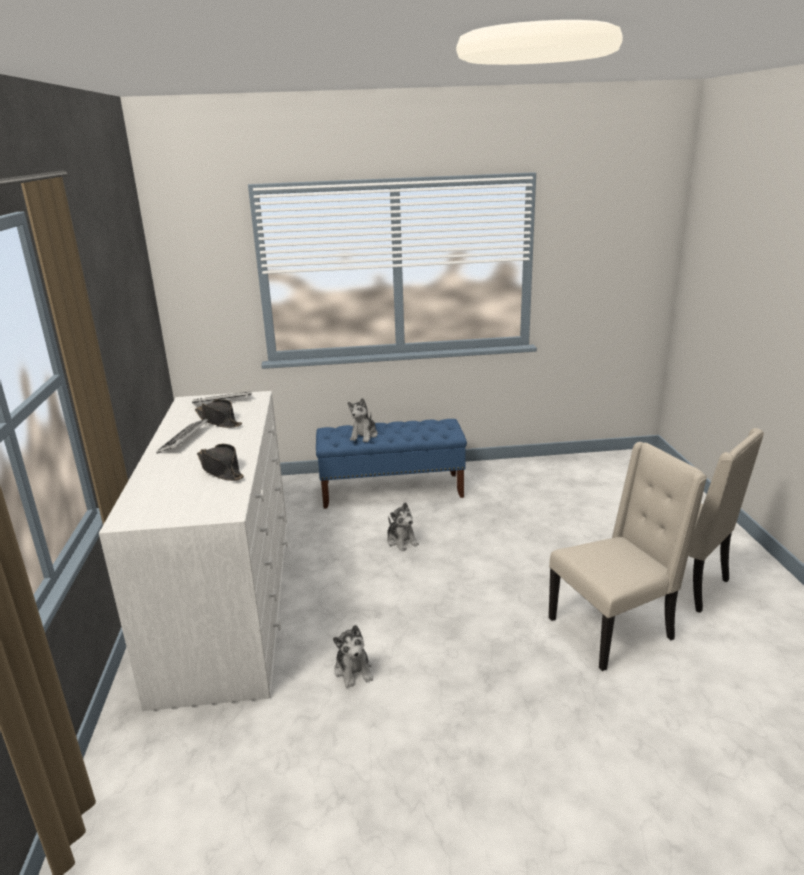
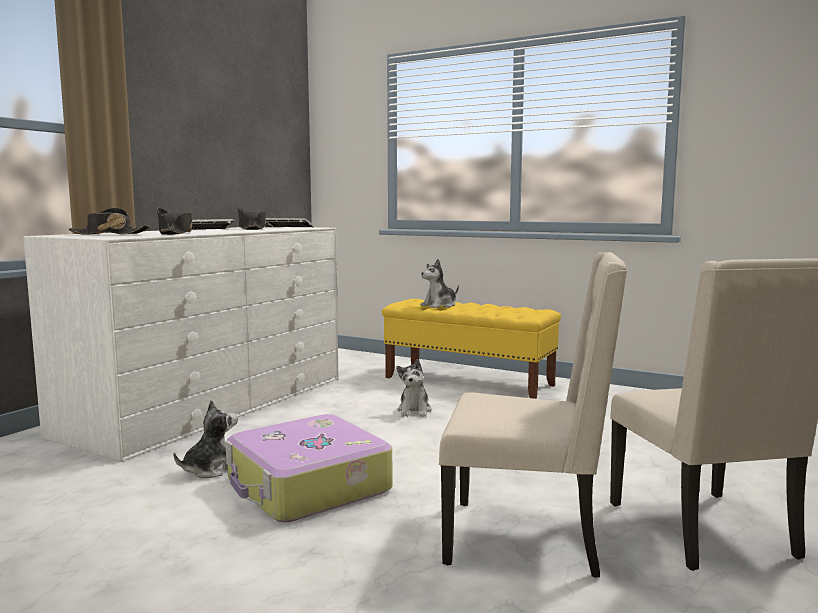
camera: 35 degrees right, 15 degrees down
blue bench [316,419,467,509] -> yellow bench [382,299,561,399]
plush toy [333,625,373,688] -> plush toy turned 150 degrees counterclockwise [174,400,238,478]
none -> black hat [68,208,151,235]
none -> suitcase [225,414,392,522]

